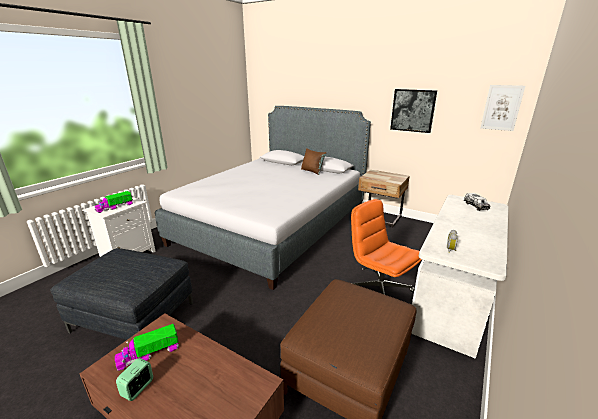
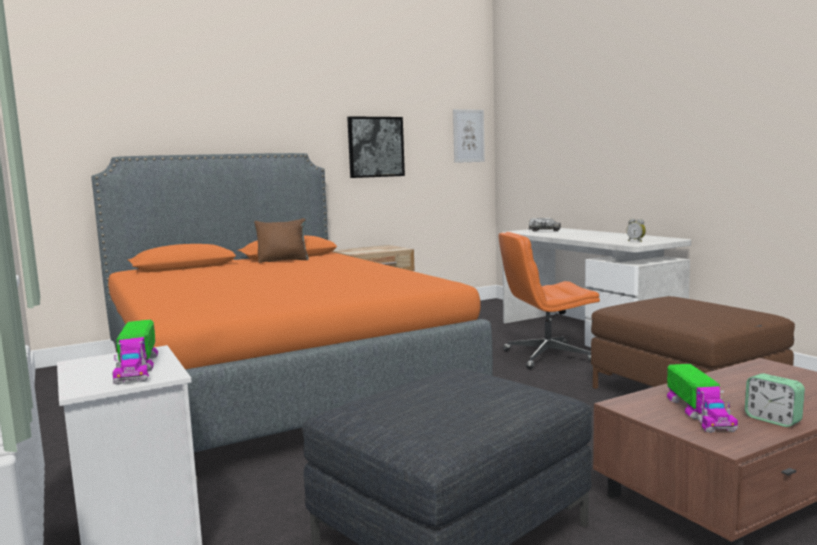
camera: 60 degrees left, 15 degrees down
grey bed [155,106,371,290] -> orange bed [91,153,493,452]

